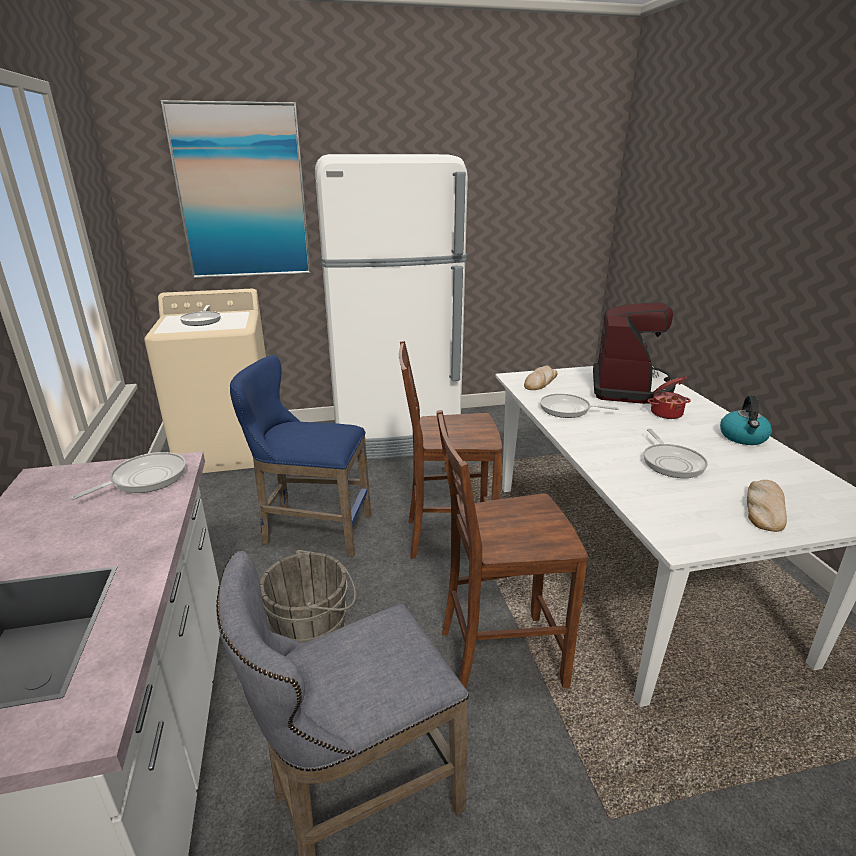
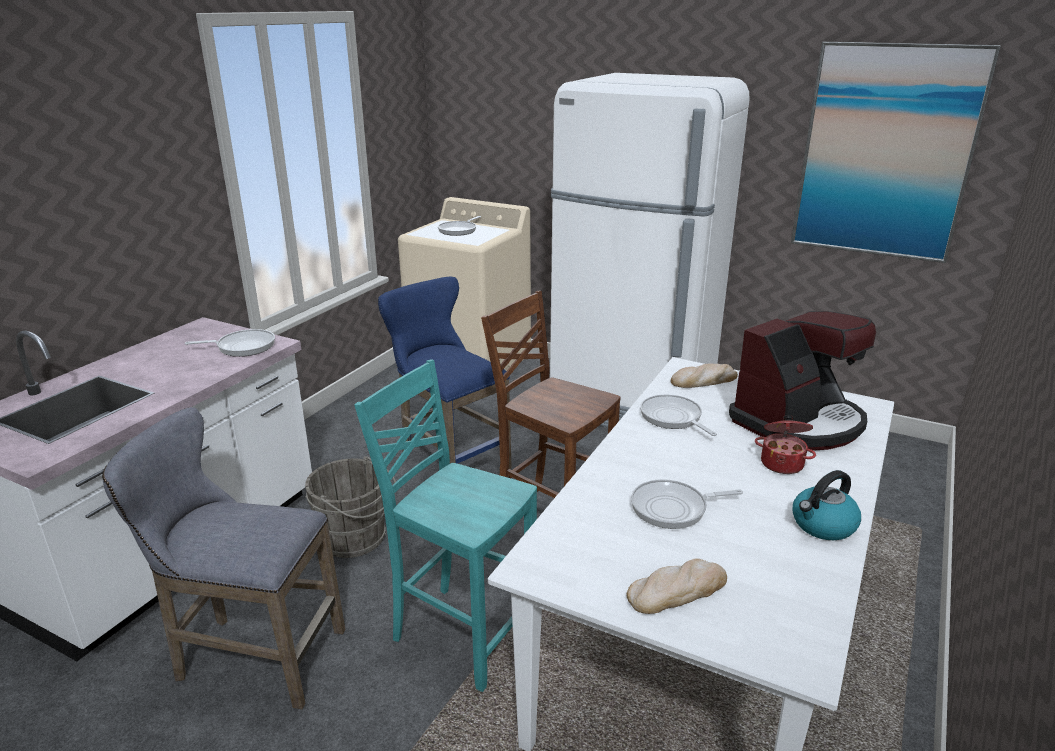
camera: 40 degrees right, 0 degrees up
picture [161,100,311,278] -> picture moved to [791,42,1001,263]
brown chair [436,410,588,688] -> turquoise chair [354,359,537,692]
frying pan [643,429,708,478] -> frying pan turned 45 degrees clockwise [631,479,743,529]

